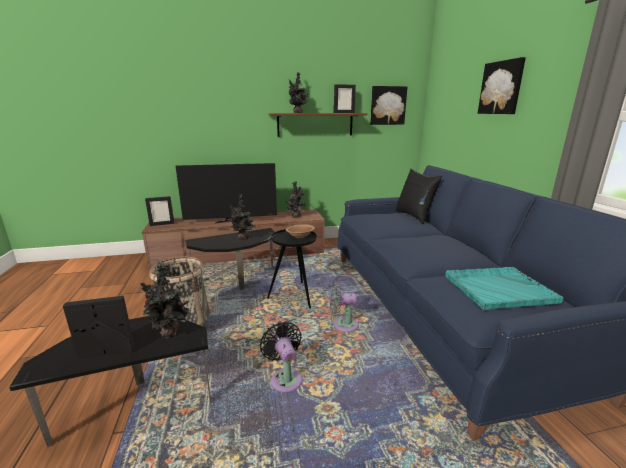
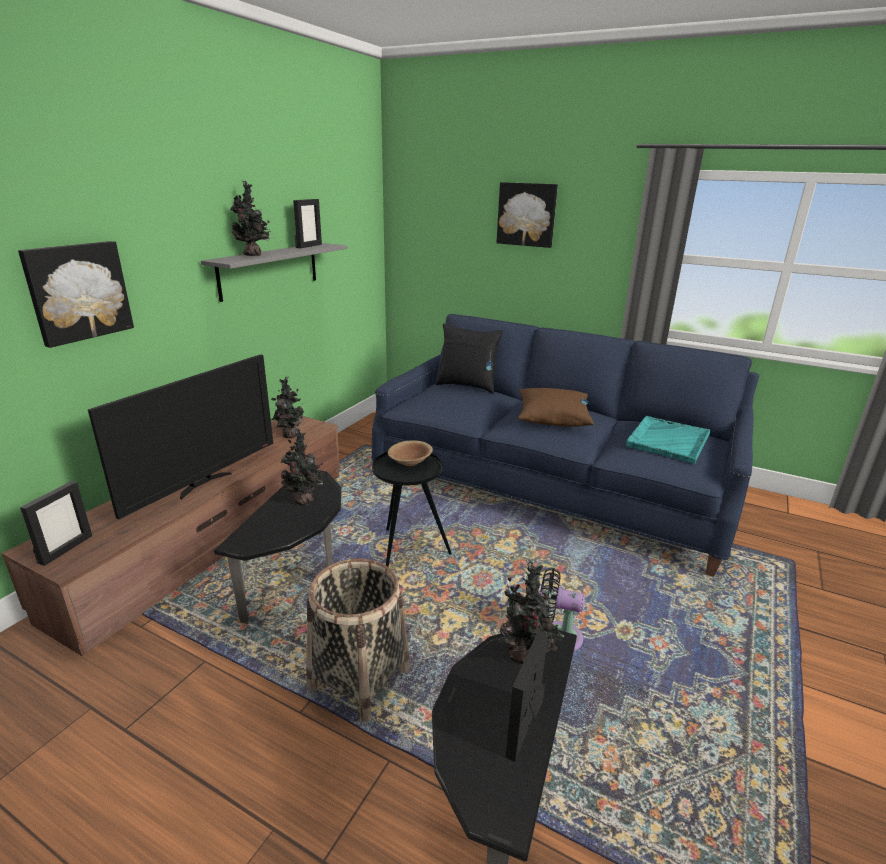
camera: 50 degrees left, 5 degrees up
brown shelf [268,113,367,137] -> grey shelf [201,243,347,302]
grey fan [330,281,359,332] -> none
picture [370,86,408,125] -> picture moved to [18,241,134,348]
none -> brown pillow [518,388,594,427]

